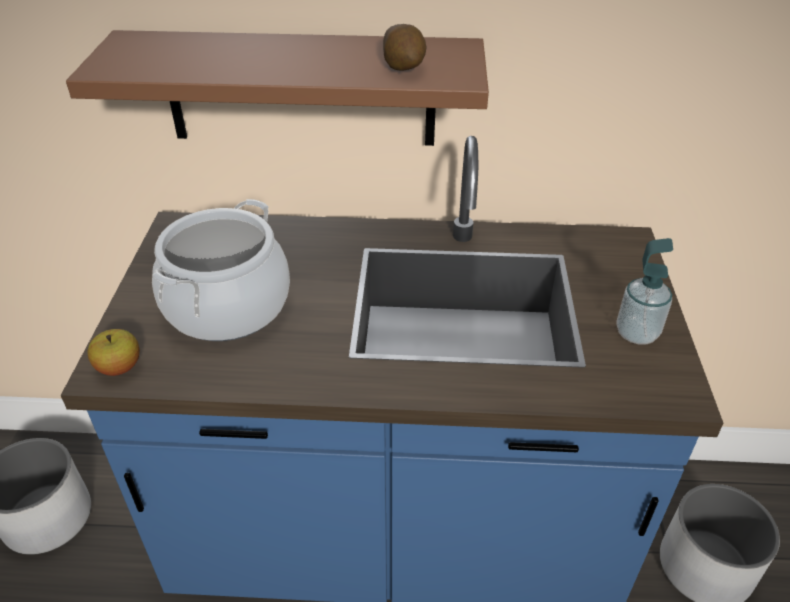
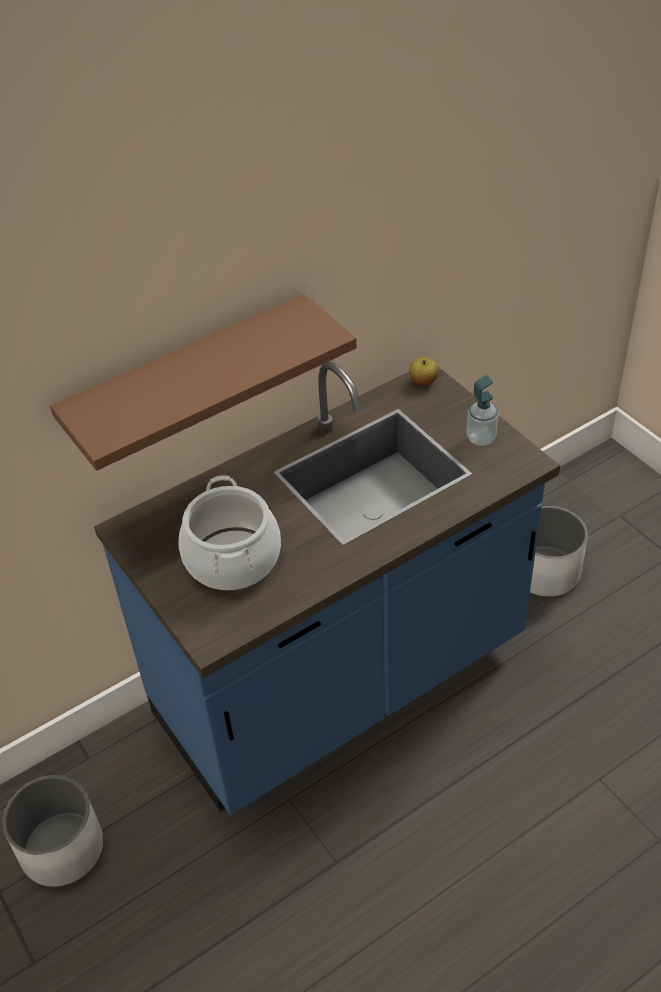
camera: 35 degrees left, 5 degrees up
apple [87,329,140,376] -> apple moved to [409,358,439,385]
potato [383,24,426,70] -> none

